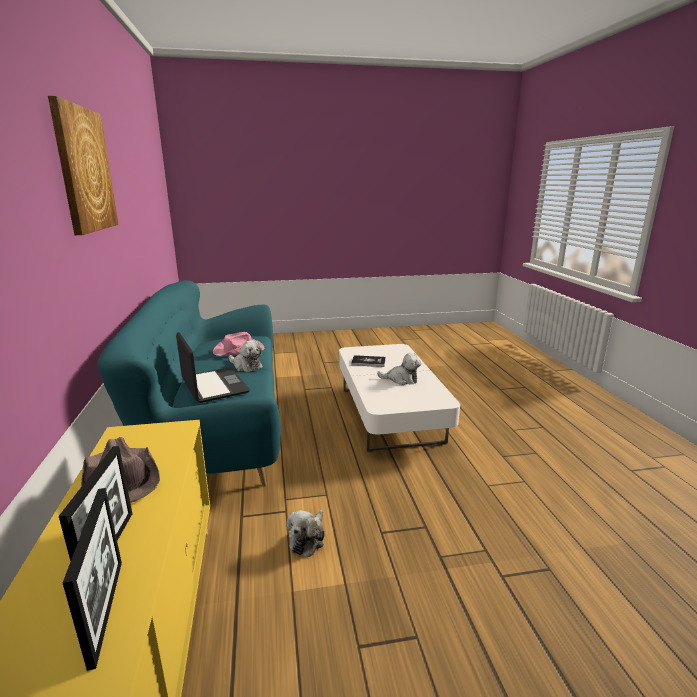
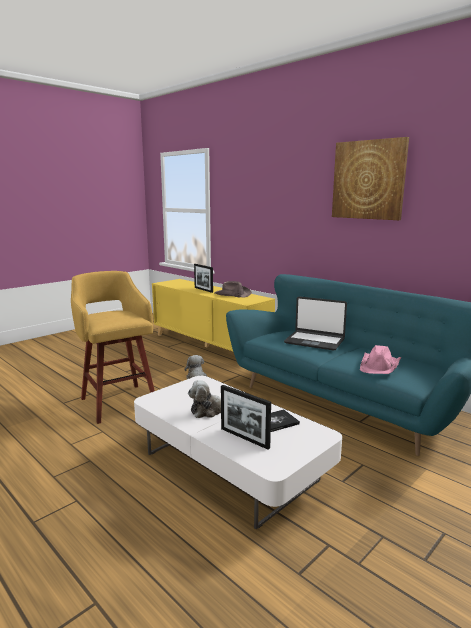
camera: 145 degrees right, 5 degrees down
picture frame [63,488,122,671] -> picture frame moved to [221,385,271,449]
plush toy [229,340,263,372] -> none
none -> yellow stool [71,271,155,424]

